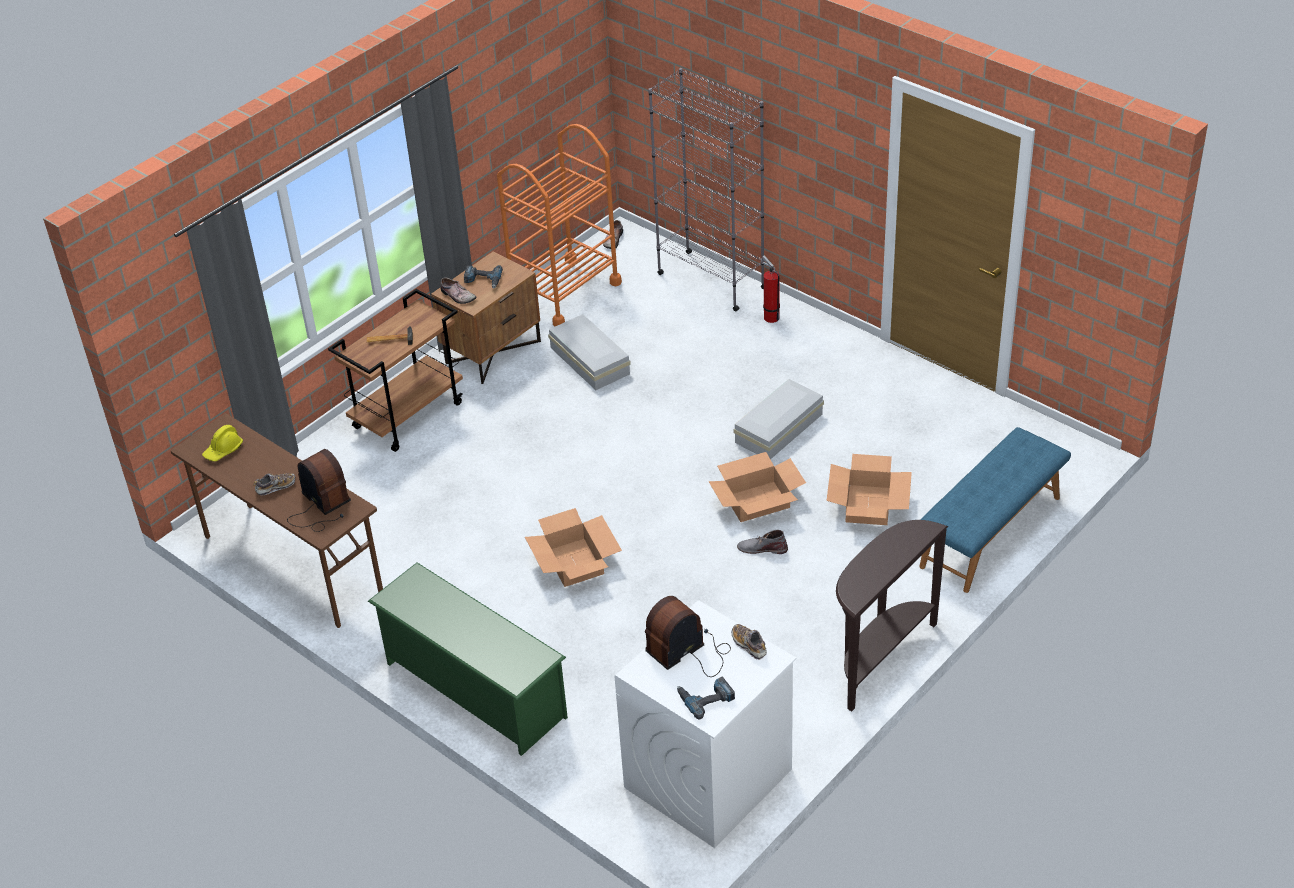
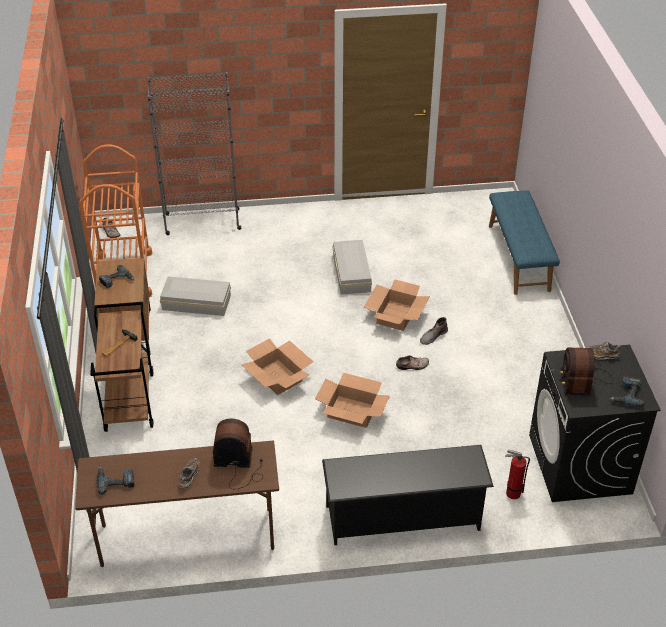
camera: 50 degrees left, 0 degrees up
yellow hard hat [202,425,243,462] -> power drill [97,467,135,495]
green shoe rack [368,563,568,756] -> black shoe rack [322,445,494,545]
shoe [440,278,477,304] -> shoe moved to [396,355,429,370]
white washing machine [614,600,796,848] -> black washing machine [529,345,661,502]
fire extinguisher [762,255,780,323] -> fire extinguisher moved to [505,449,530,499]
cardboard box [827,454,912,525] -> cardboard box moved to [242,338,314,395]
brown console table [836,520,948,711] -> none

